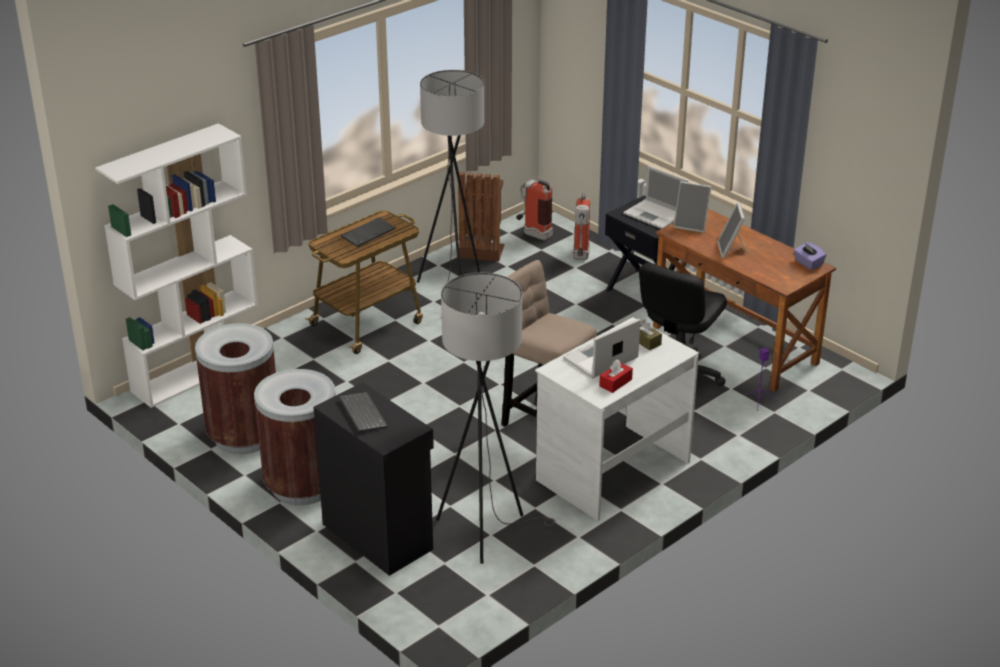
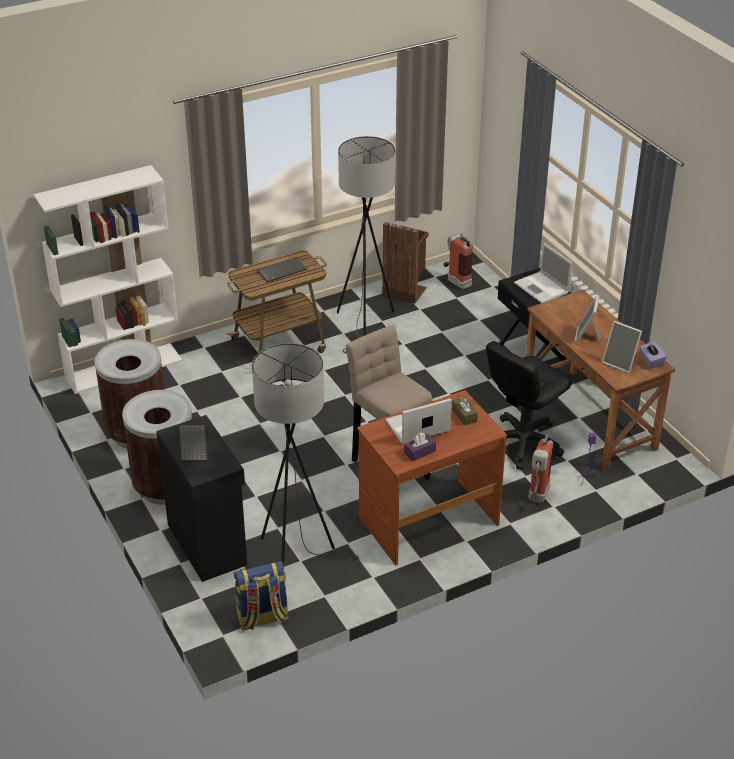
camera: 15 degrees right, 5 degrees up
white desk [535,317,699,521] -> brown desk [357,390,507,565]
fire extinguisher [573,192,590,260] -> fire extinguisher moved to [528,435,553,503]
red tissue box [599,360,633,393] -> purple tissue box [404,433,436,461]
picture frame [674,181,712,233] -> picture frame moved to [602,321,642,373]
none -> backpack [234,561,289,630]

